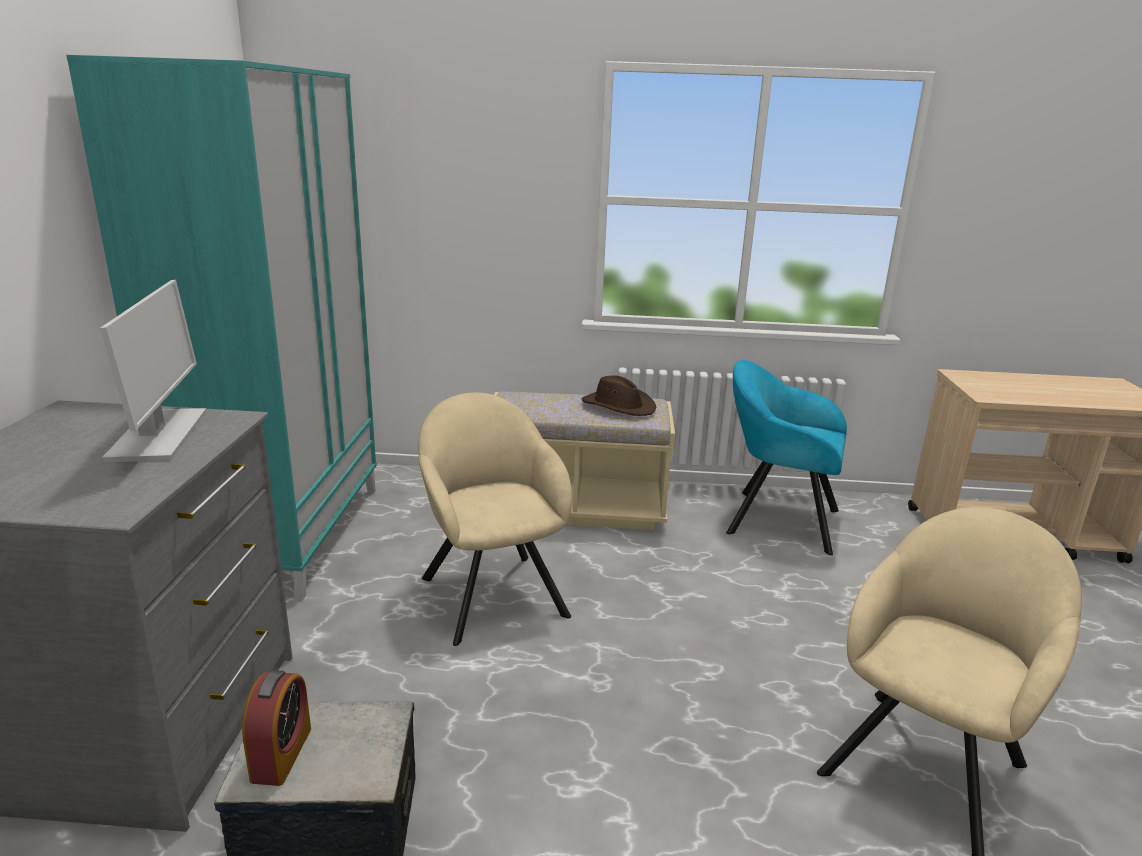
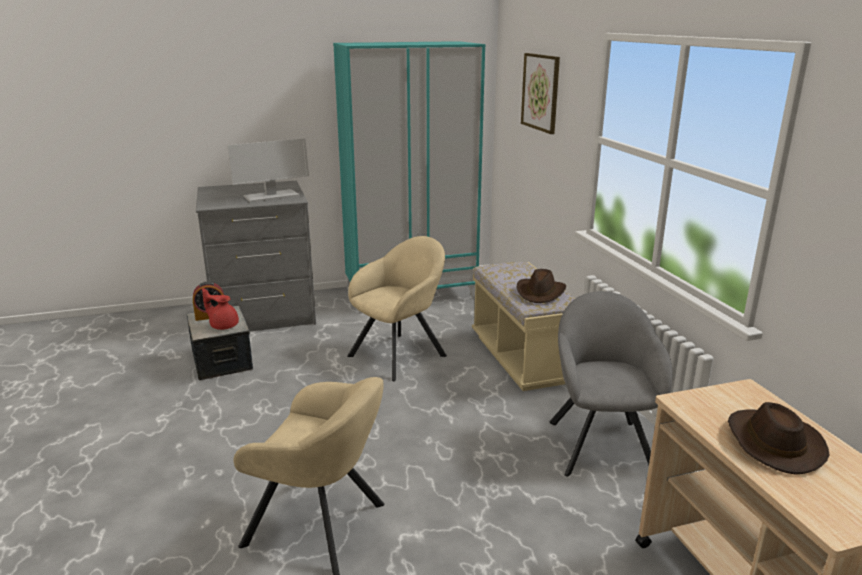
camera: 70 degrees right, 0 degrees up
turquoise armchair [726,360,847,555] -> grey armchair [550,291,673,476]
none -> red teapot [202,288,239,330]
none -> picture [521,53,560,134]
none -> brown hat [728,402,830,475]

